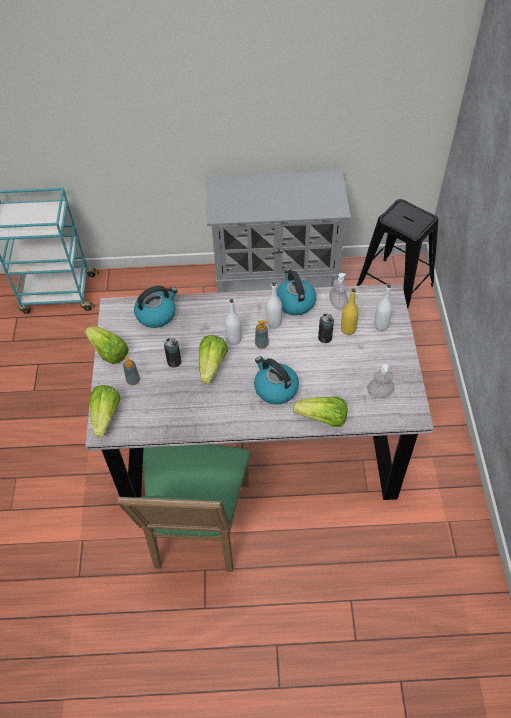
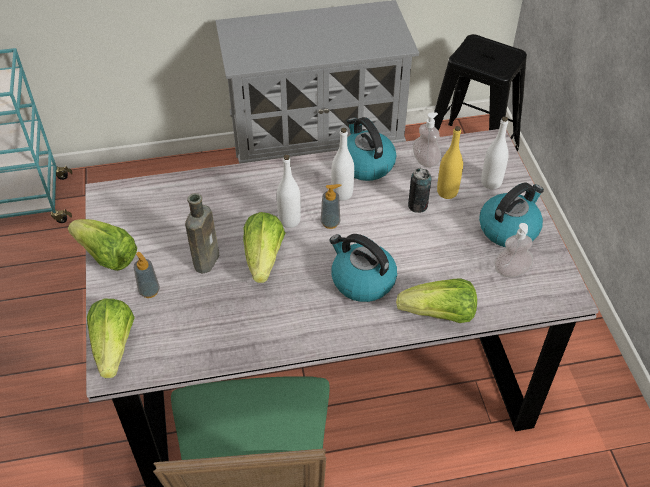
camera: 10 degrees left, 5 degrees down
kettle [134,286,178,328] -> kettle moved to [479,183,544,247]
can [164,338,182,367] -> brown bottle [185,193,219,274]

